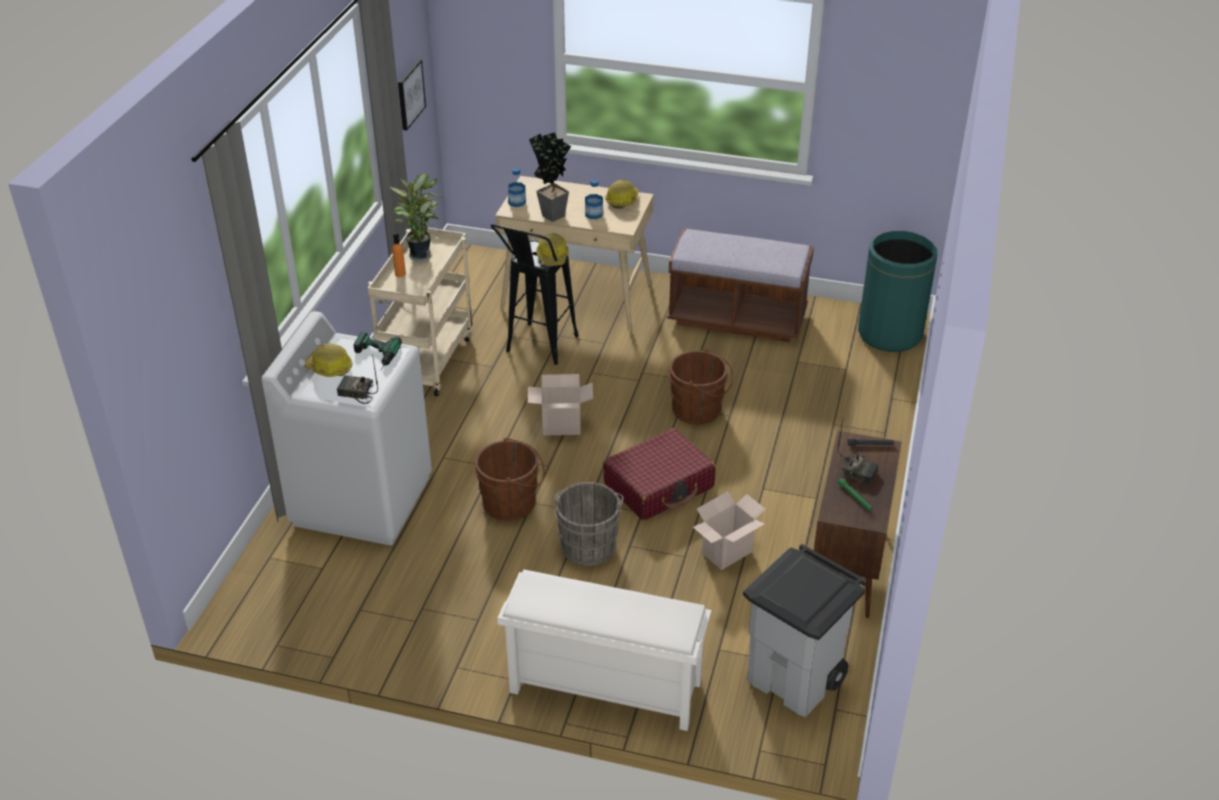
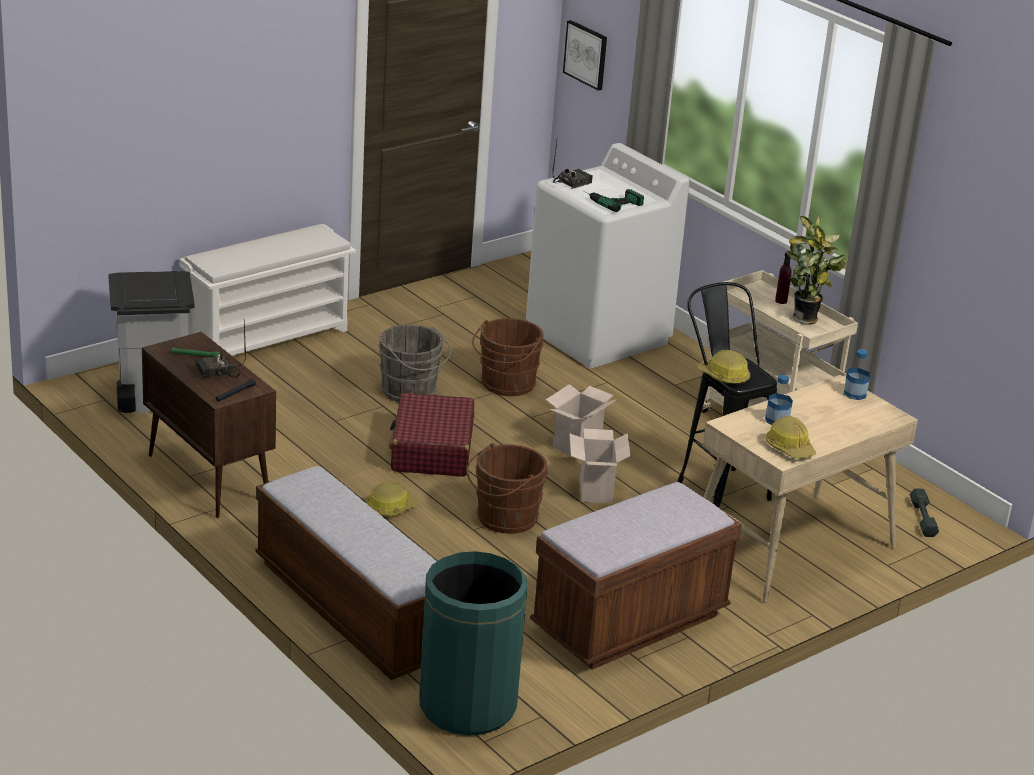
camera: 125 degrees right, 10 degrees down
hard hat [304,343,352,377] -> hard hat moved to [366,482,419,516]
orange bottle [392,232,406,277] -> purple bottle [775,251,792,304]
picture [398,59,426,130] -> picture moved to [563,20,607,91]
potted plant [529,132,571,222] -> none
cardboard box [693,491,766,570] -> cardboard box moved to [569,429,630,503]
none -> bench [256,466,437,680]
none -> grey dumbbell [909,488,939,537]

